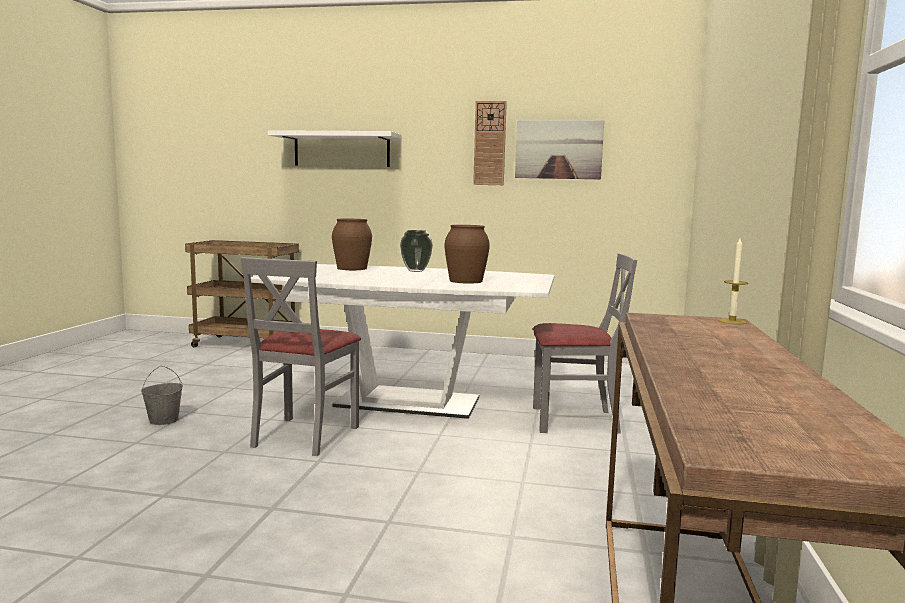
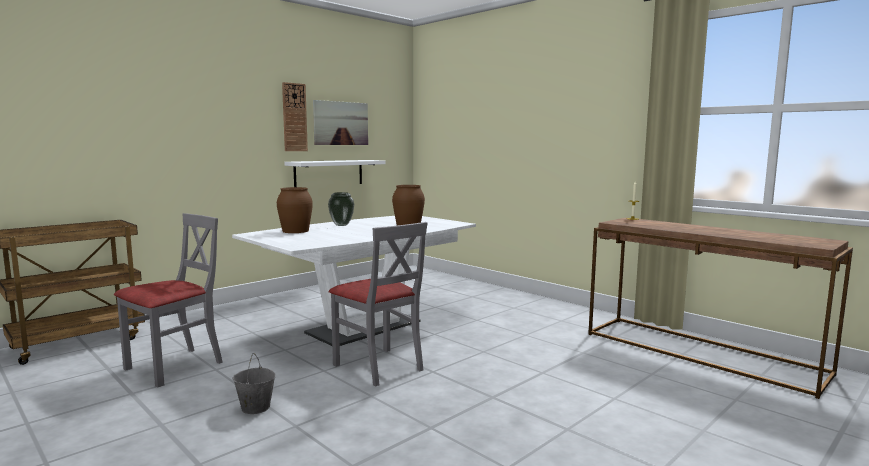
camera: 55 degrees left, 0 degrees up
white shelf [268,130,401,167] -> white shelf moved to [284,160,386,187]
grey chair [533,253,637,434] -> grey chair moved to [114,213,223,388]

